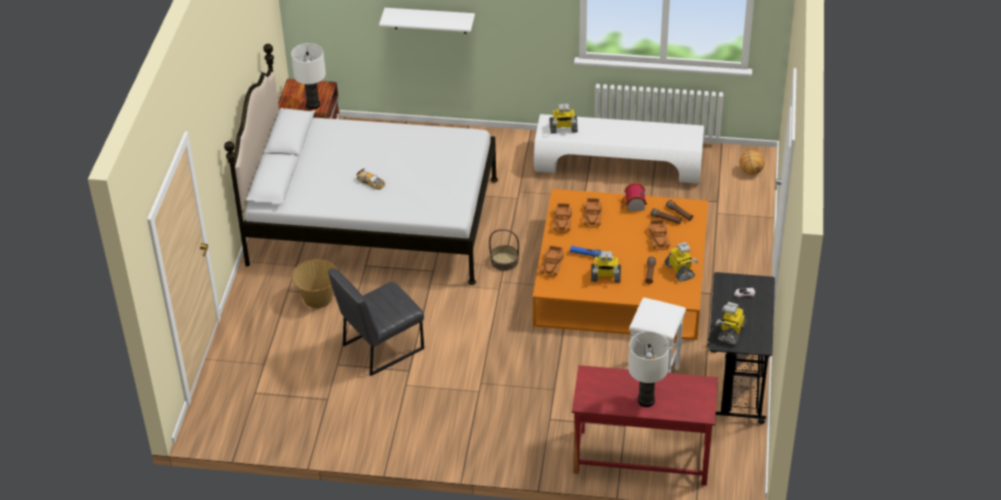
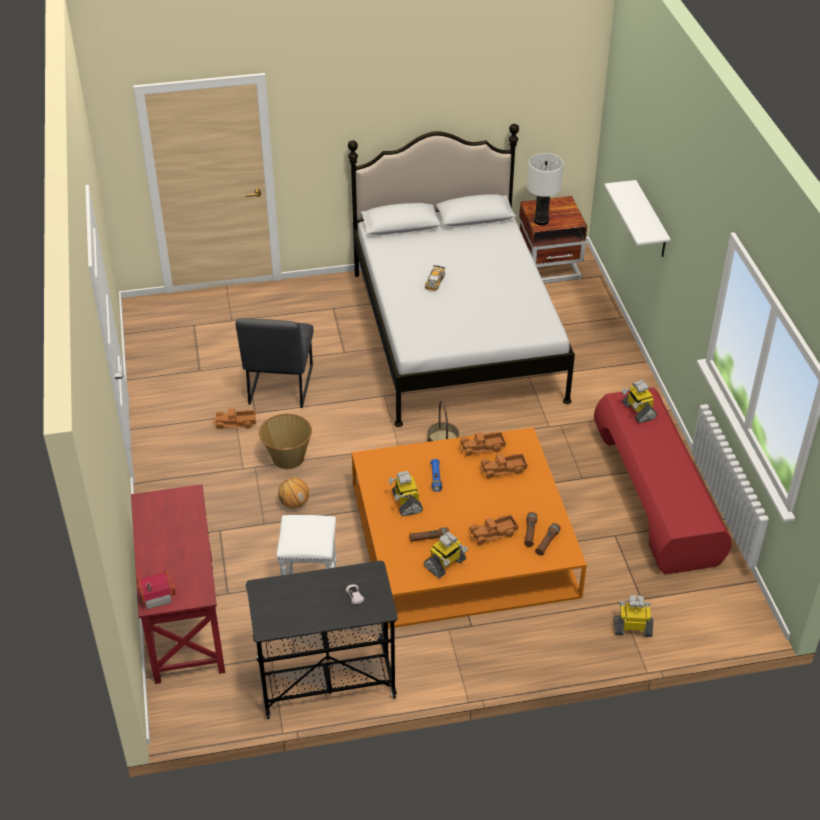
camera: 70 degrees right, 0 degrees up
basket [291,259,338,309] -> basket moved to [259,414,312,469]
grey chair [328,268,424,376] -> grey chair turned 120 degrees counterclockwise [236,318,314,408]
white bench [534,114,704,184] -> red bench [594,388,732,574]
toy truck [539,245,564,277] -> toy truck moved to [213,408,256,429]
toy house [621,183,647,211] -> toy house moved to [137,571,176,610]
white table lamp [628,331,669,407] -> none
toy robot [716,302,747,345] -> toy robot moved to [614,595,653,637]
basketball [739,150,765,175] -> basketball moved to [278,477,309,509]

